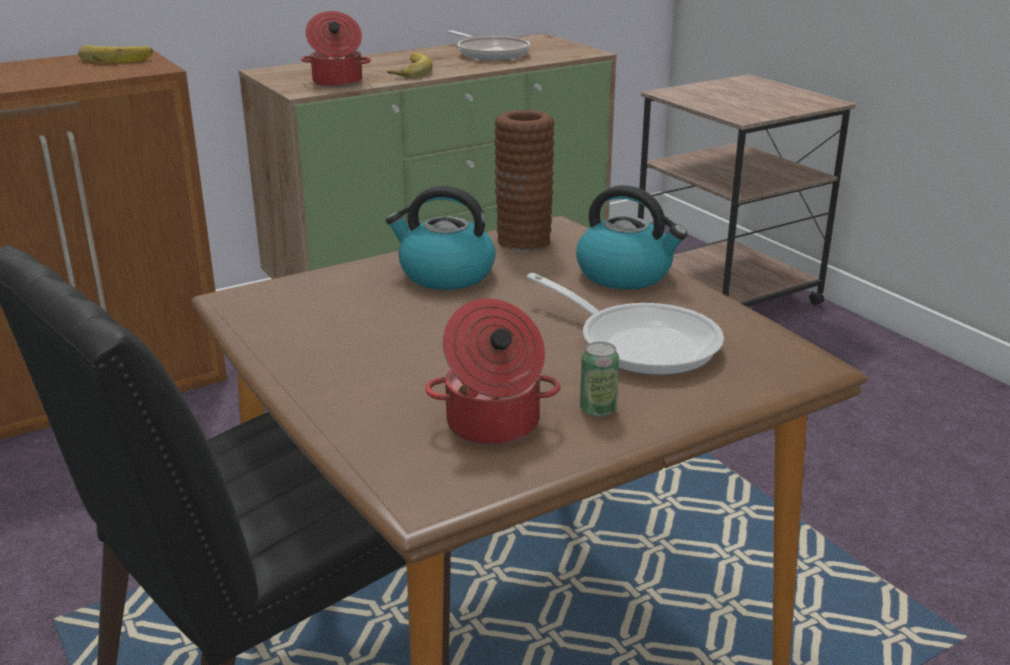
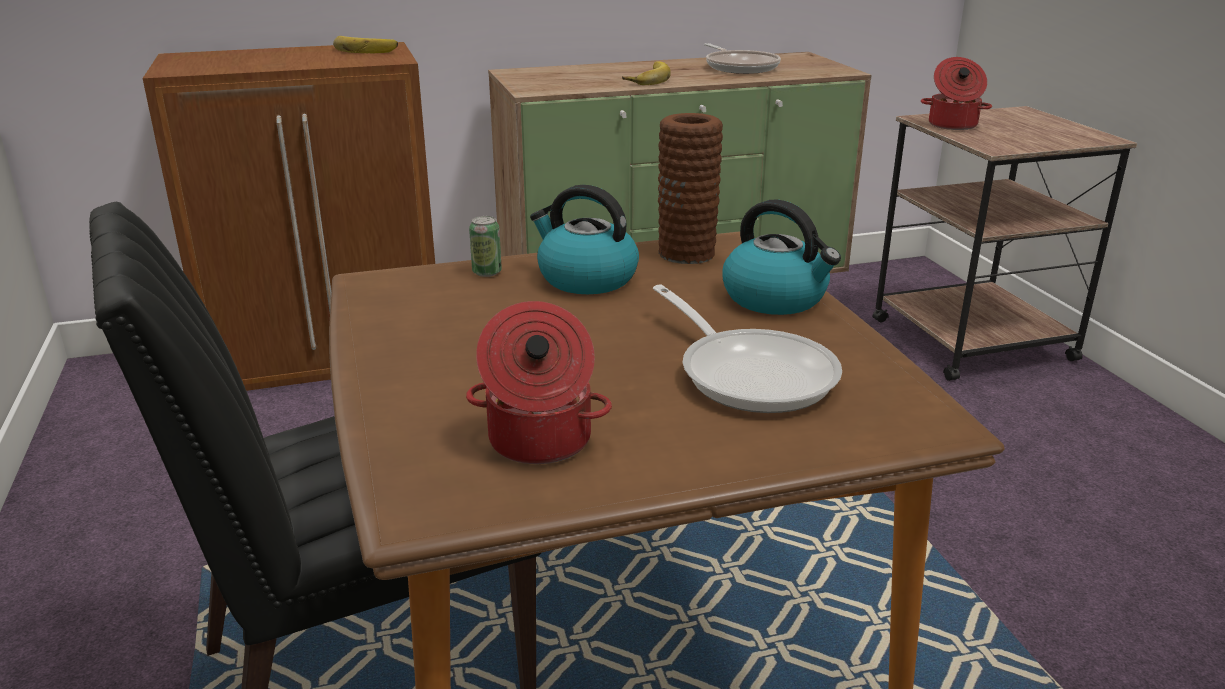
camera: 15 degrees right, 0 degrees up
cooking pot [301,11,371,87] -> cooking pot moved to [921,57,992,130]
can [580,342,619,417] -> can moved to [469,216,502,277]

